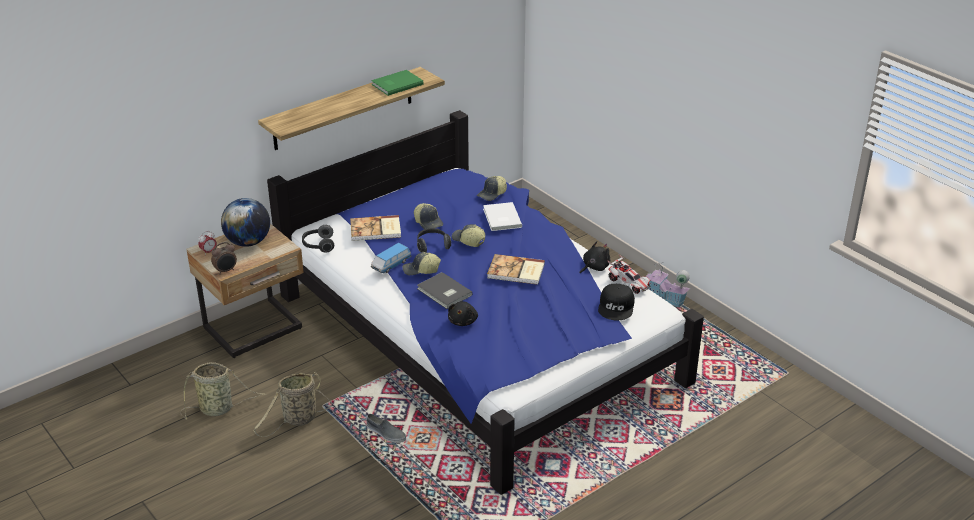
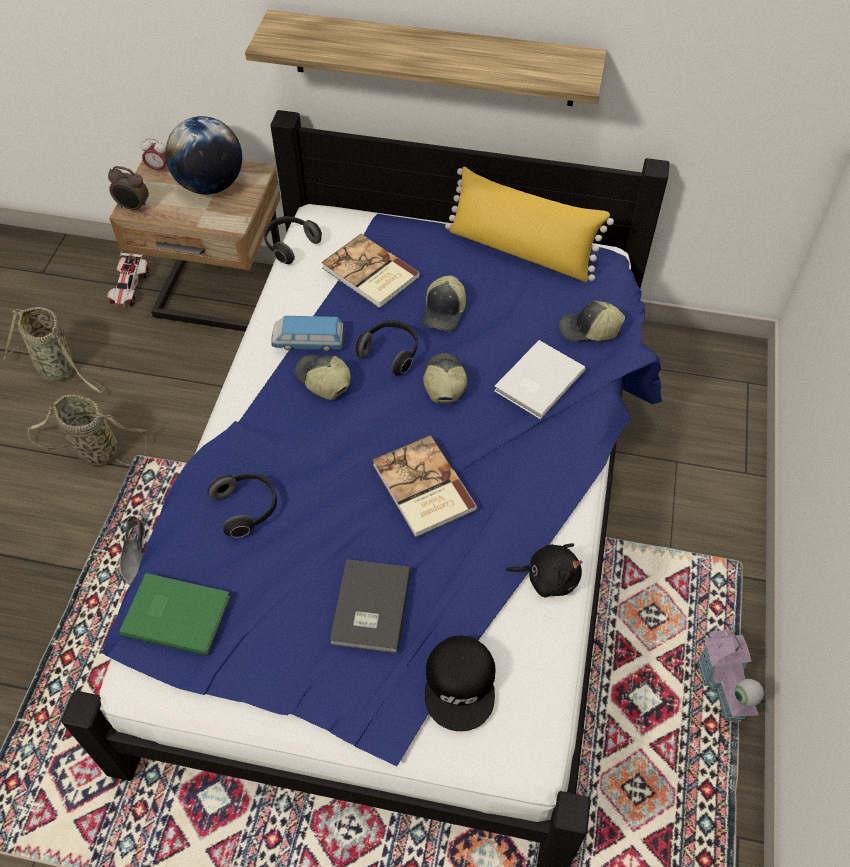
camera: 50 degrees right, 20 degrees up
green book [371,70,424,96] -> green book moved to [119,573,231,656]
grey book [417,272,473,309] -> grey book moved to [330,559,411,653]
black plush toy [448,301,478,326] -> headphones [208,473,277,538]
black cap [598,284,635,320] -> black cap turned 60 degrees counterclockwise [425,636,495,731]
toy car [608,254,651,294] -> toy car moved to [107,251,149,307]
none -> yellow pillow [445,166,614,282]

